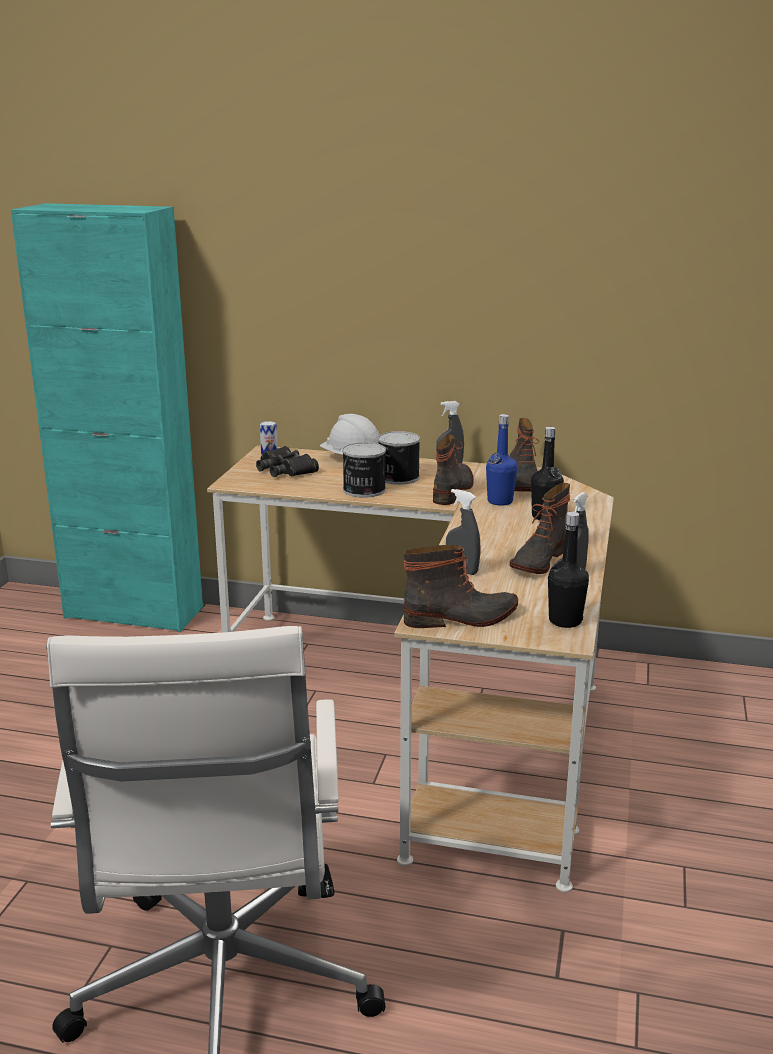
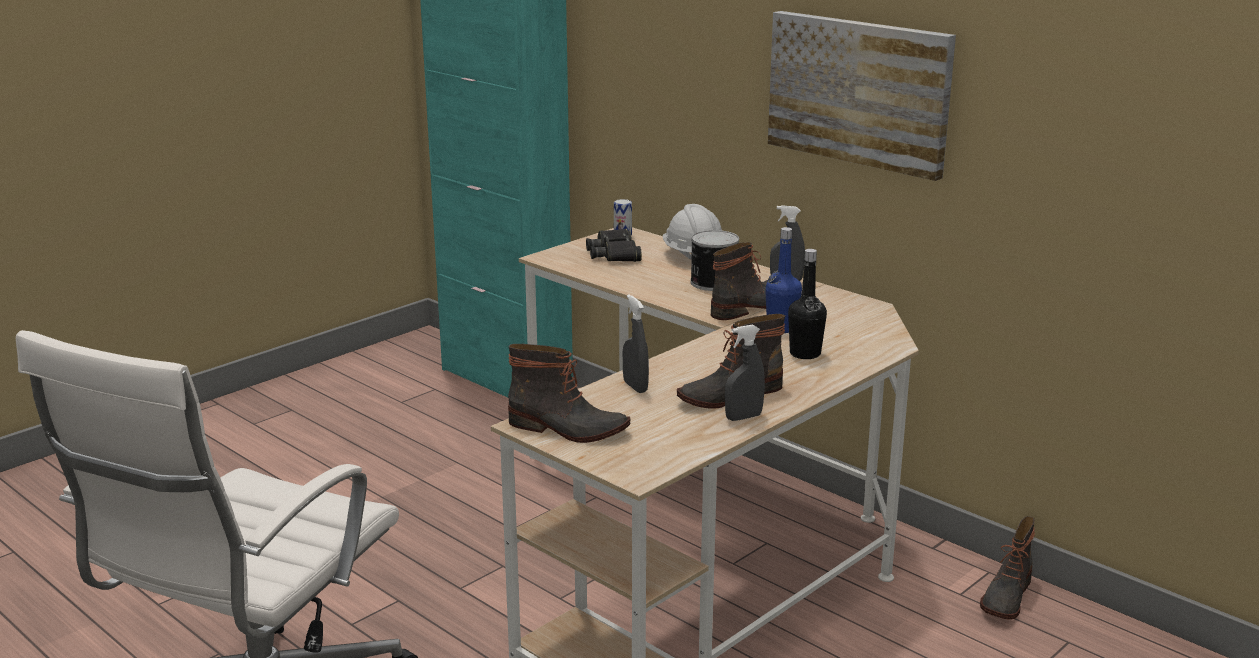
camera: 30 degrees right, 0 degrees up
can [342,442,386,498] -> none
boot [510,418,539,492] -> boot moved to [980,516,1035,620]
black bottle [548,512,589,628] -> none
none -> picture [768,11,956,181]

